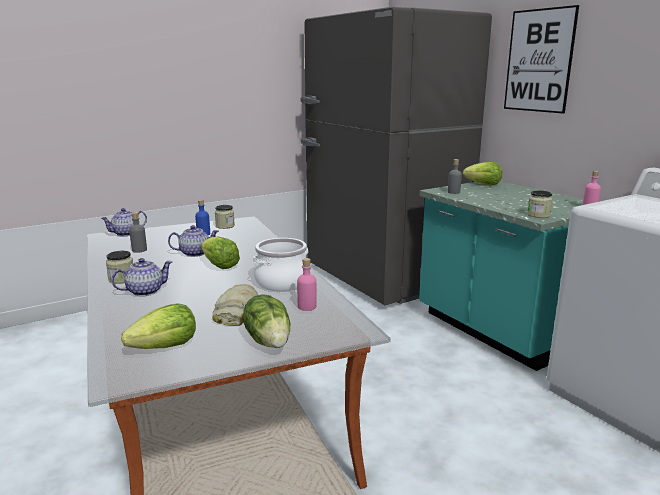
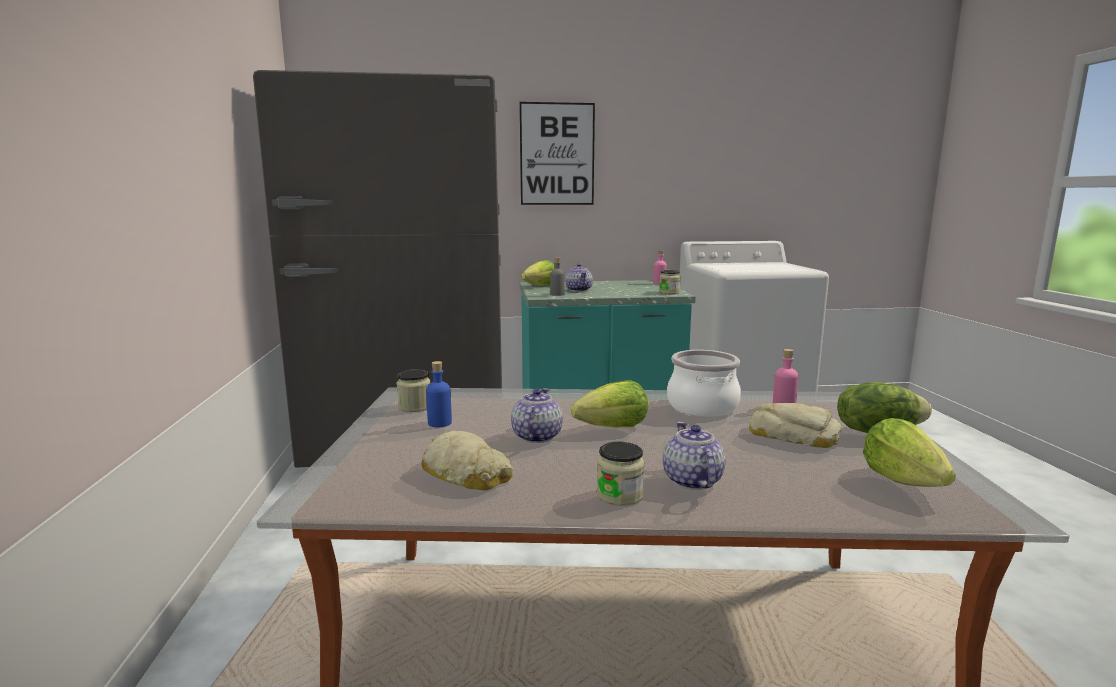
camera: 65 degrees left, 5 degrees down
teapot [100,208,147,237] -> teapot moved to [565,263,593,292]
grey bottle [129,212,147,253] -> bread [421,431,513,491]

